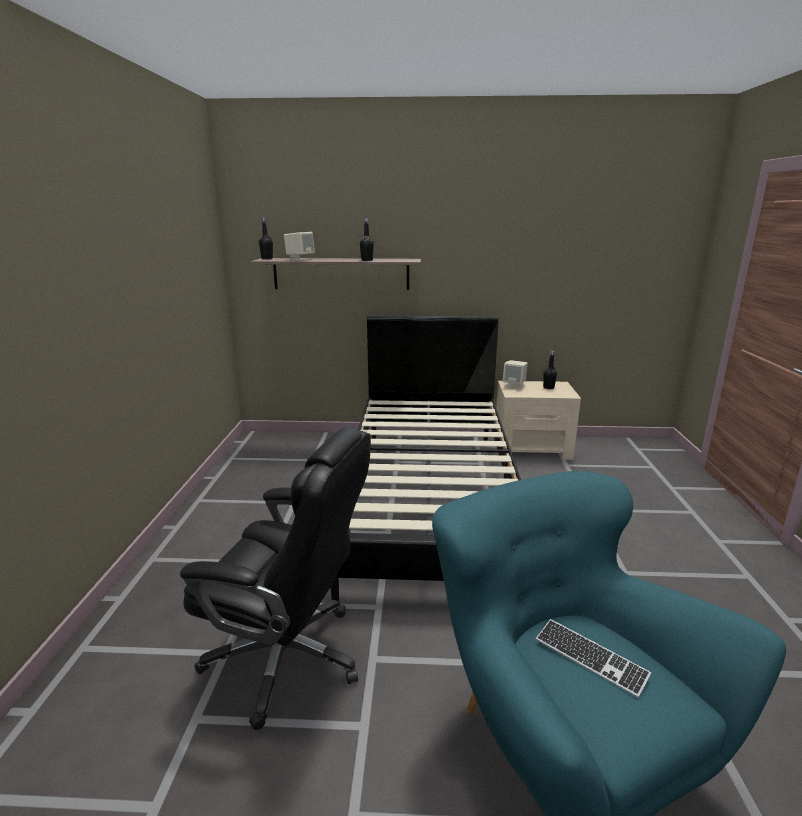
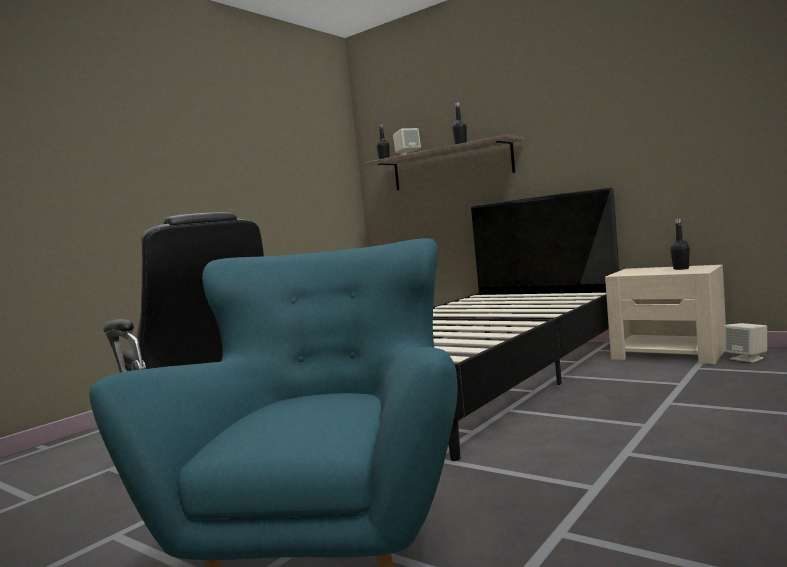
camera: 35 degrees right, 15 degrees down
beige speaker [503,360,528,389] -> beige speaker moved to [724,323,767,363]
keyboard [536,619,651,698] -> none

